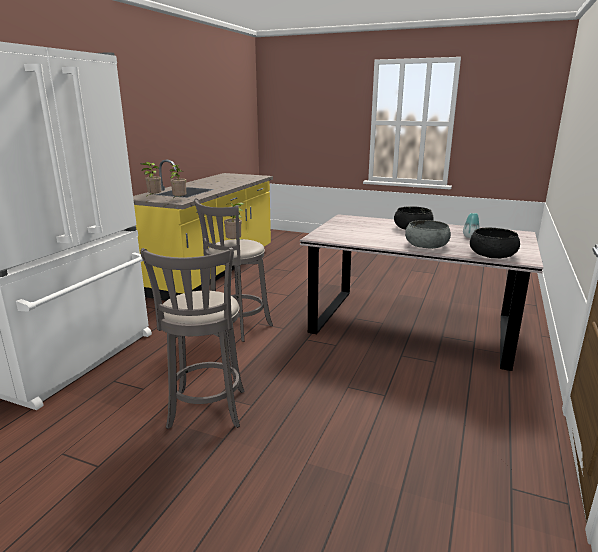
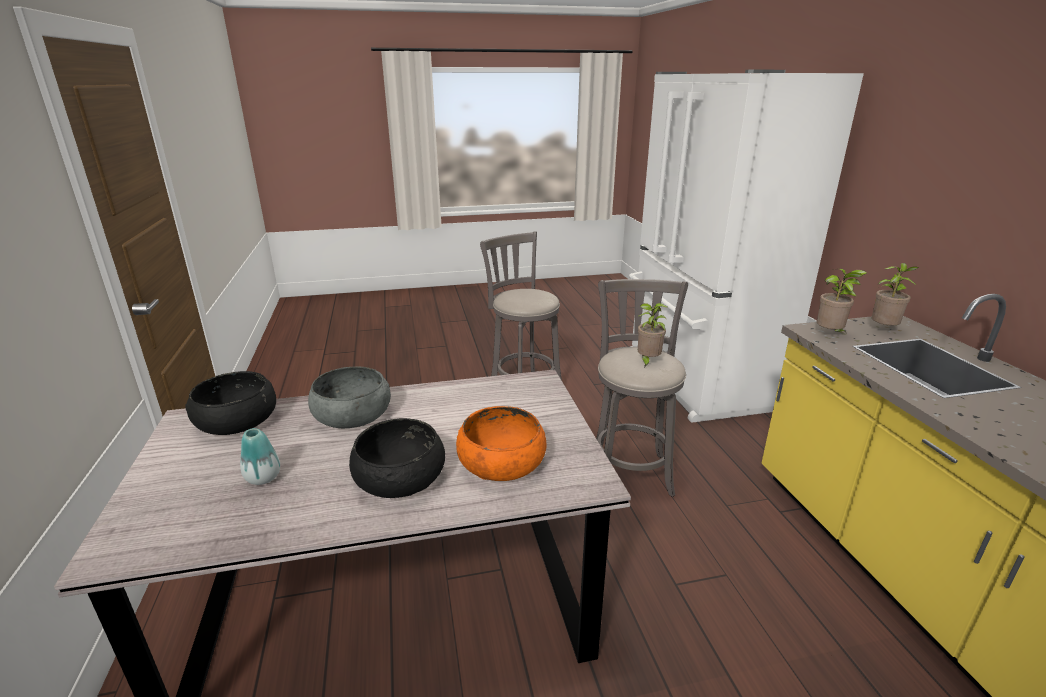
camera: 145 degrees right, 5 degrees up
none -> orange bowl [456,406,547,481]

